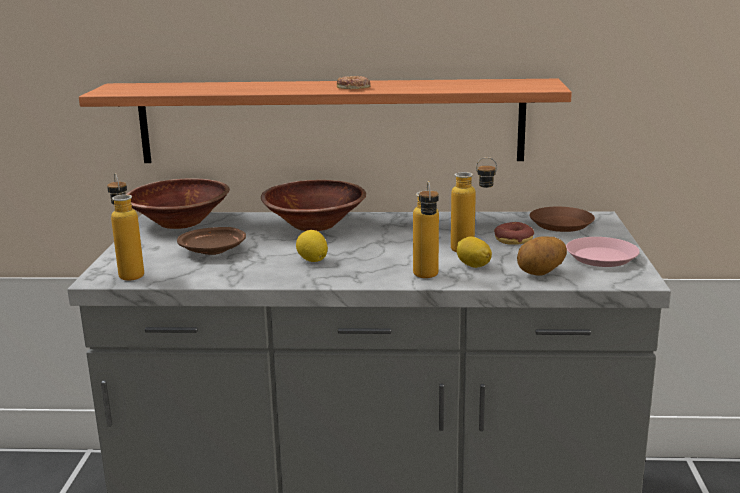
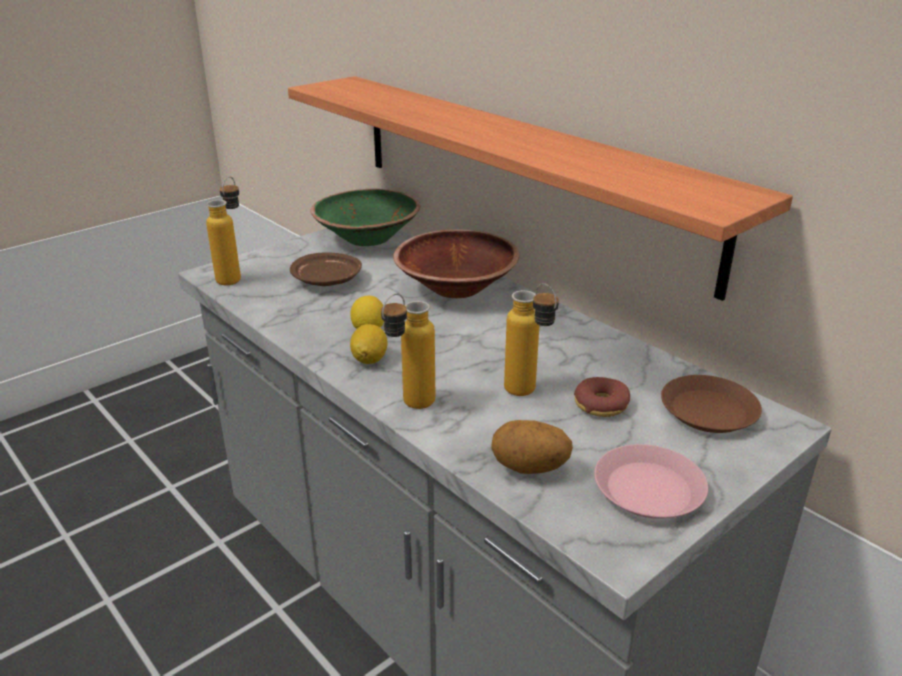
camera: 45 degrees right, 10 degrees up
brown bowl [127,179,230,229] -> green bowl [311,189,421,246]
donut [337,76,371,89] -> none
lemon [457,236,492,268] -> lemon moved to [350,324,388,364]

